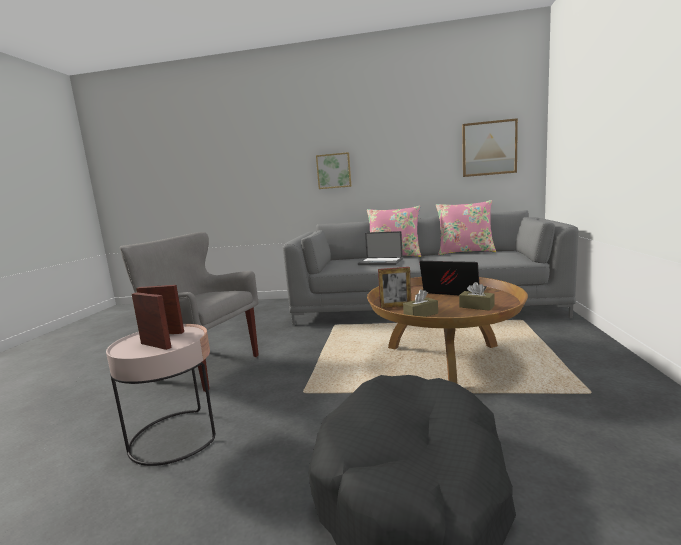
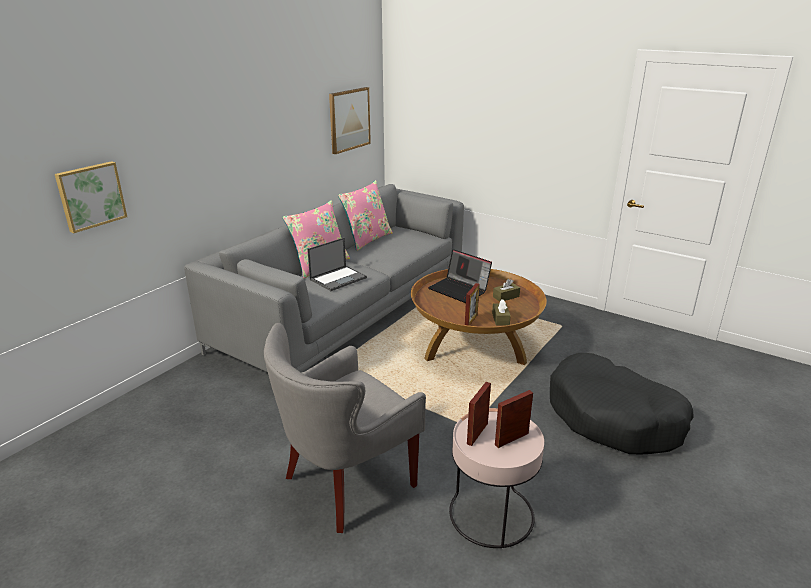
camera: 65 degrees left, 15 degrees up
picture [316,152,351,189] -> picture moved to [55,161,127,233]
laptop [419,261,487,295] -> laptop turned 105 degrees counterclockwise [428,249,492,303]

